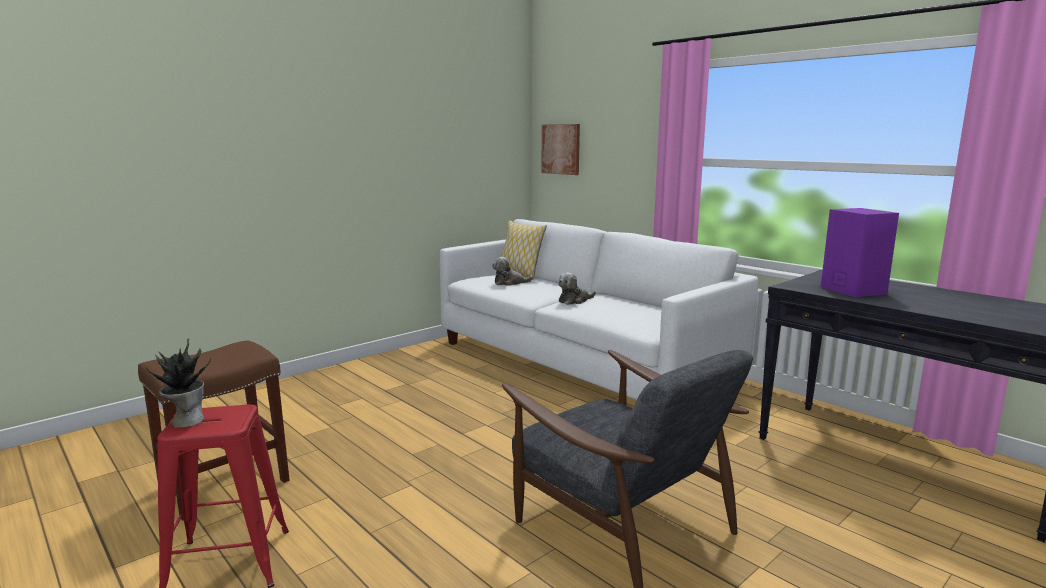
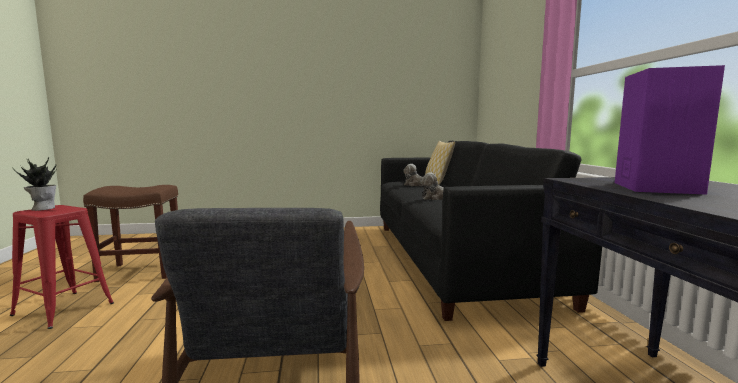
camera: 35 degrees right, 5 degrees down
white sofa [440,219,758,400] -> black sofa [380,141,602,321]
picture [541,124,580,175] -> none

